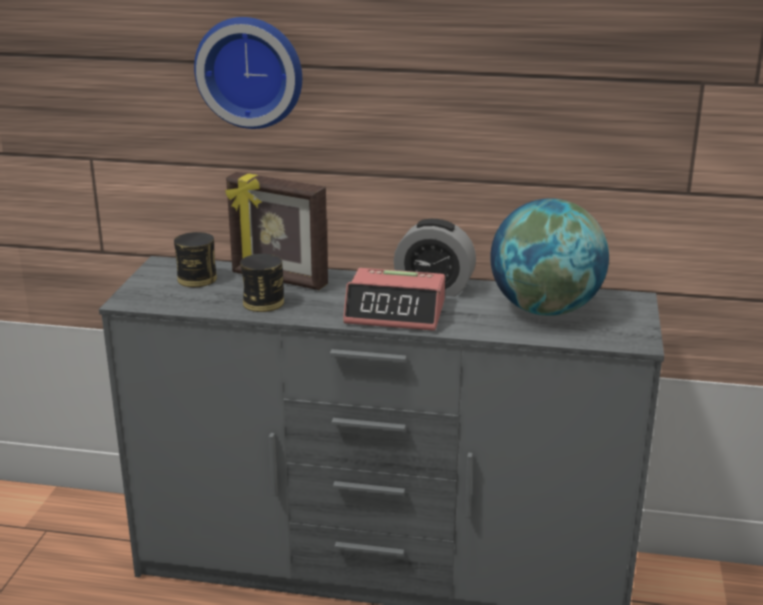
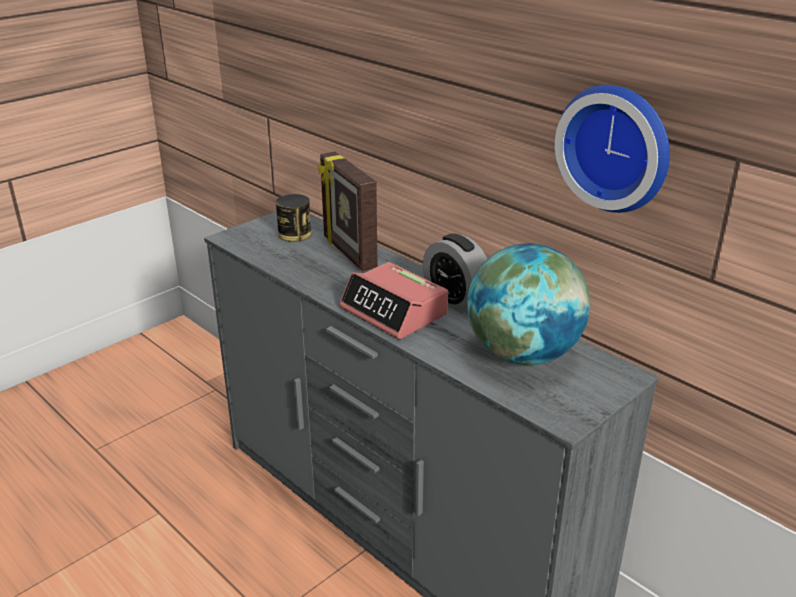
camera: 35 degrees right, 5 degrees up
wall clock [194,17,302,129] -> wall clock moved to [555,85,670,213]
can [240,254,284,312] -> none

